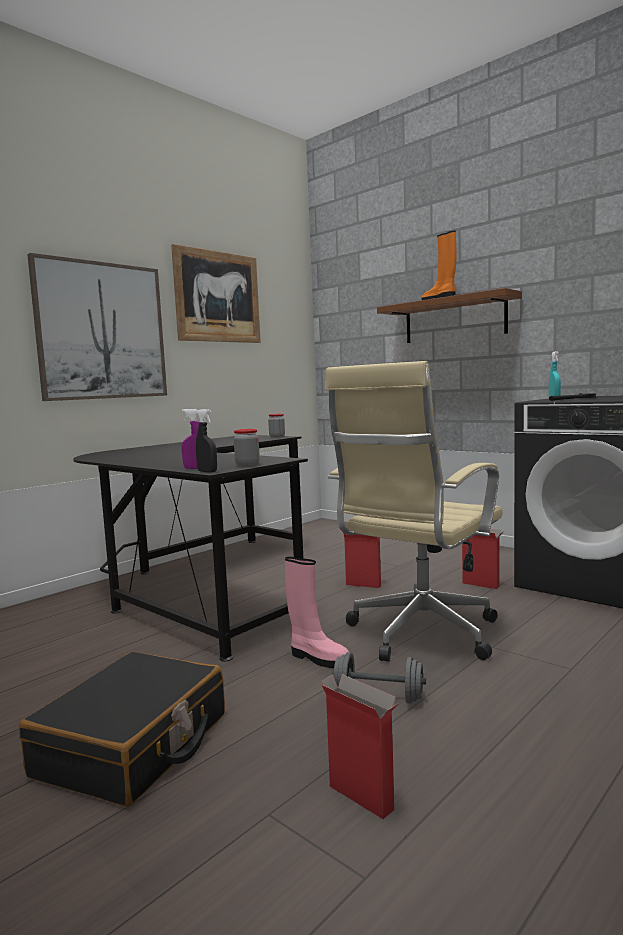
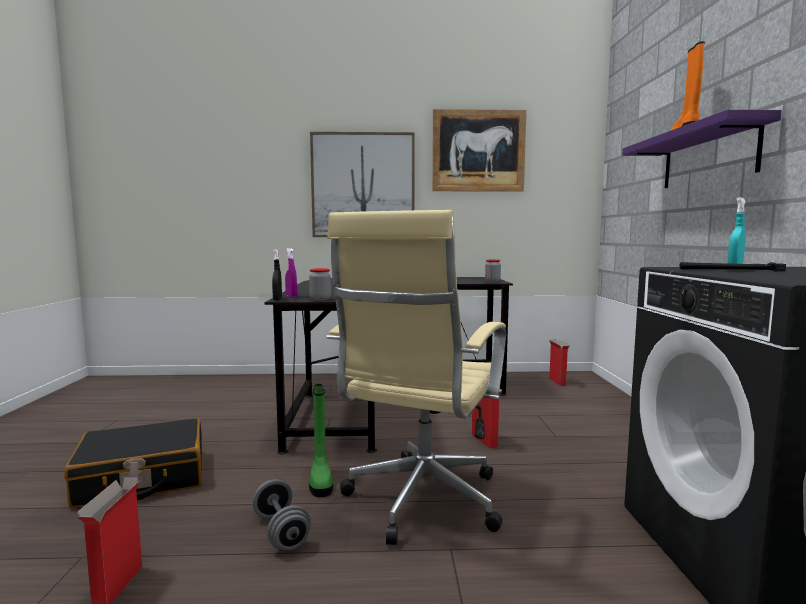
camera: 45 degrees right, 0 degrees up
pink boot [285,557,349,668] -> green boot [309,384,333,497]
beige office chair [325,361,503,662] -> beige office chair turned 60 degrees counterclockwise [326,210,506,545]
brown shelf [377,288,522,343] -> purple shelf [622,109,782,188]
cardboard box [462,529,504,589] -> cardboard box moved to [549,339,570,386]

